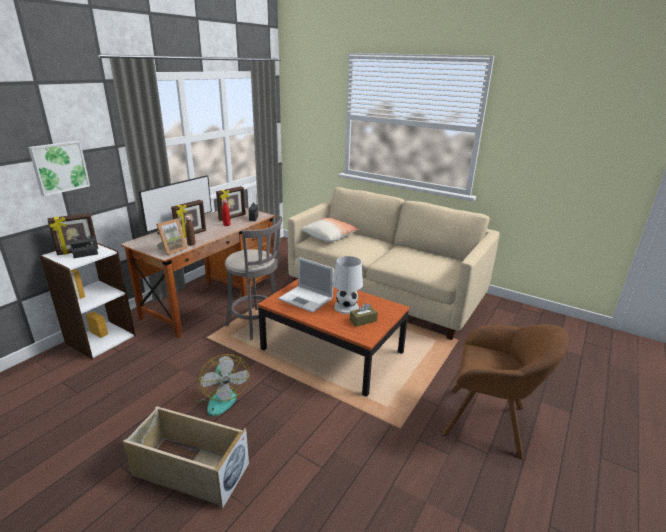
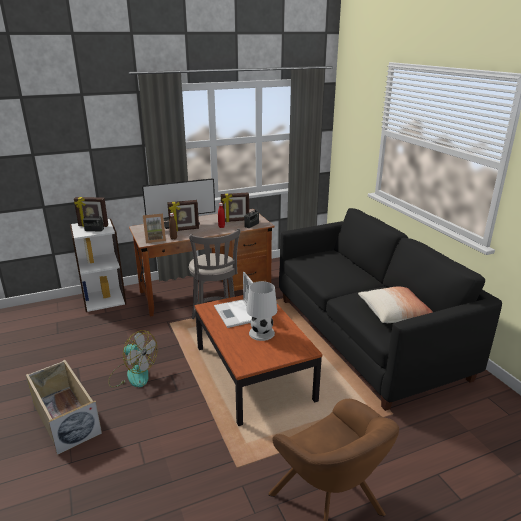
camera: 35 degrees right, 0 degrees up
picture [28,141,90,196] -> none
fan [191,354,250,416] -> fan turned 75 degrees counterclockwise [108,330,157,387]
beige sofa [288,187,500,340] -> black sofa [279,208,502,411]
pillow [301,218,360,242] -> pillow moved to [358,287,433,323]
brown tissue box [350,303,378,327] -> none

